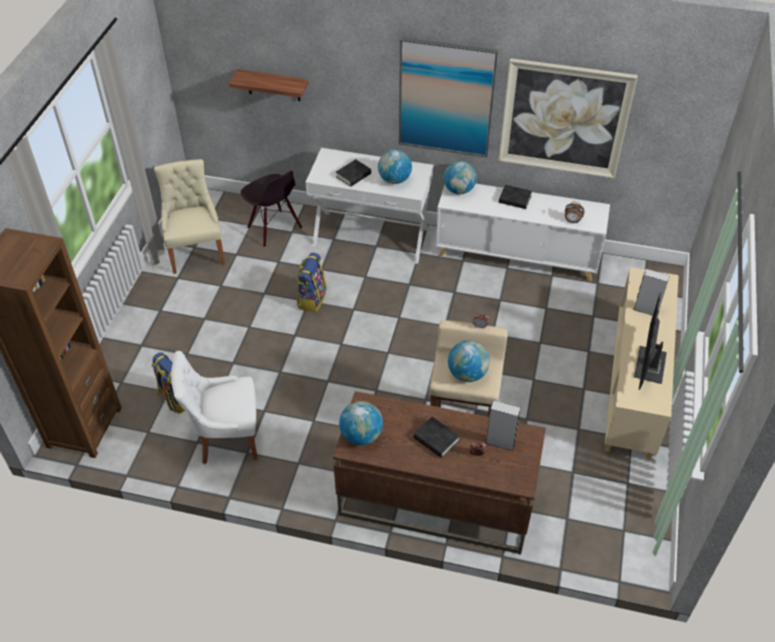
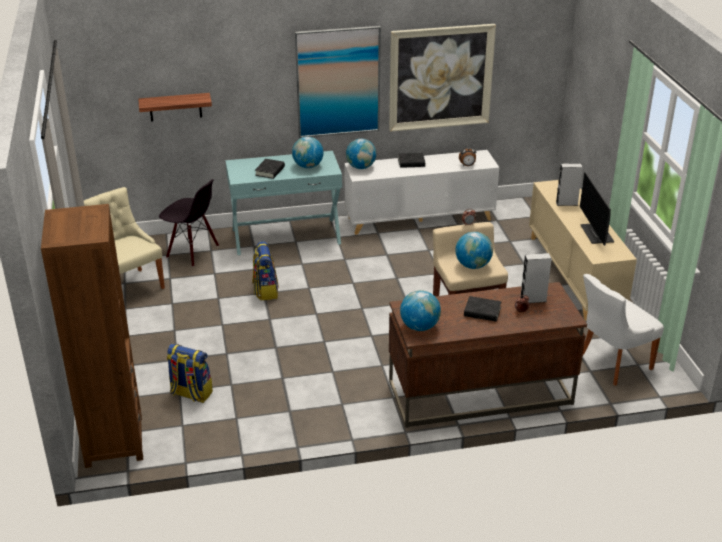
camera: 25 degrees left, 15 degrees down
white chair [171,351,257,464] -> white chair moved to [582,274,664,386]
white console table [305,148,434,264] -> turquoise console table [225,151,342,255]

